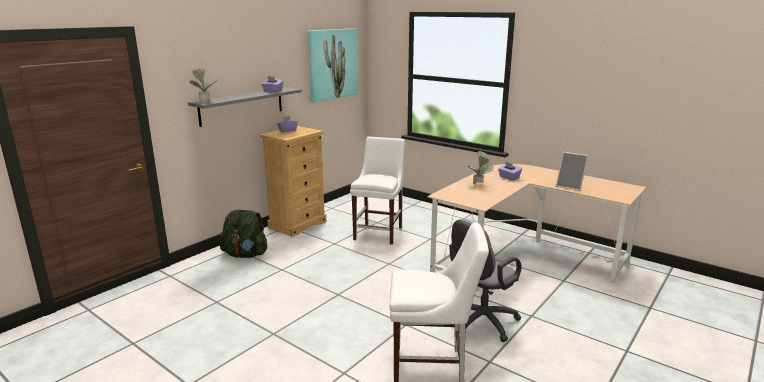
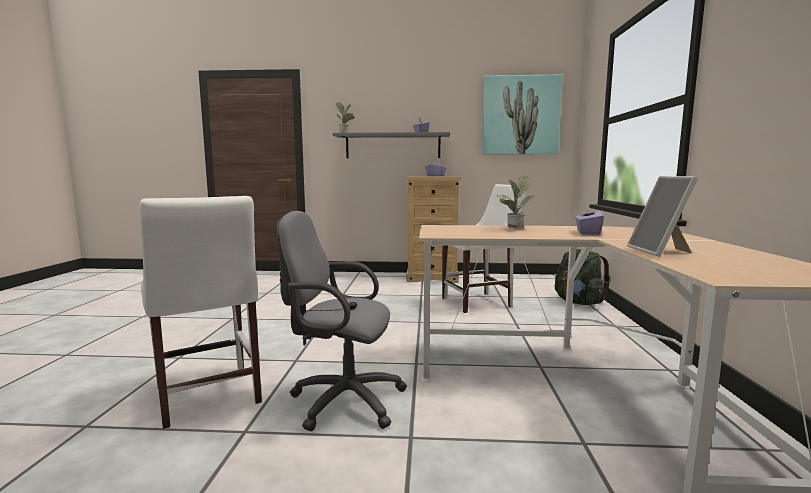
camera: 55 degrees right, 10 degrees down
green backpack [219,210,267,258] -> green backpack moved to [555,249,611,305]

